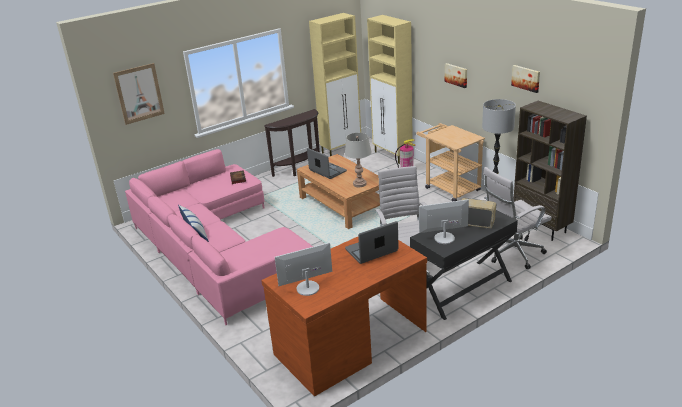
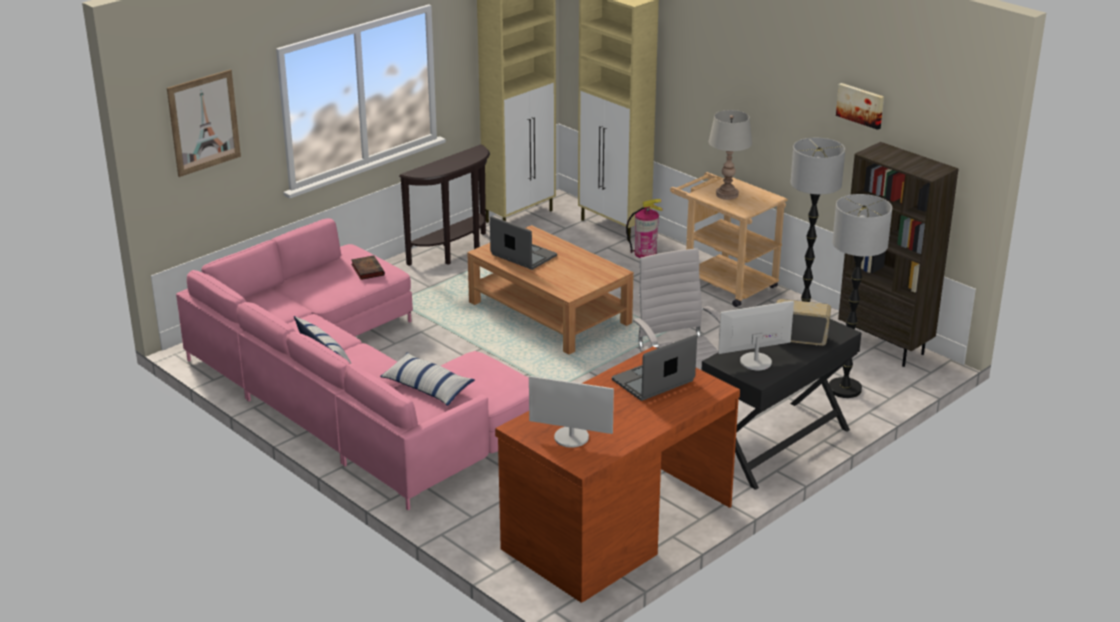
camera: 10 degrees left, 0 degrees up
monitor [275,242,332,296] -> monitor turned 135 degrees counterclockwise [529,376,614,448]
grey table lamp [345,133,372,187] -> grey table lamp moved to [709,110,752,200]
picture [445,63,467,88] -> none
white office chair [483,167,552,269] -> floor lamp [829,194,892,398]
none -> pillow [380,352,475,406]

